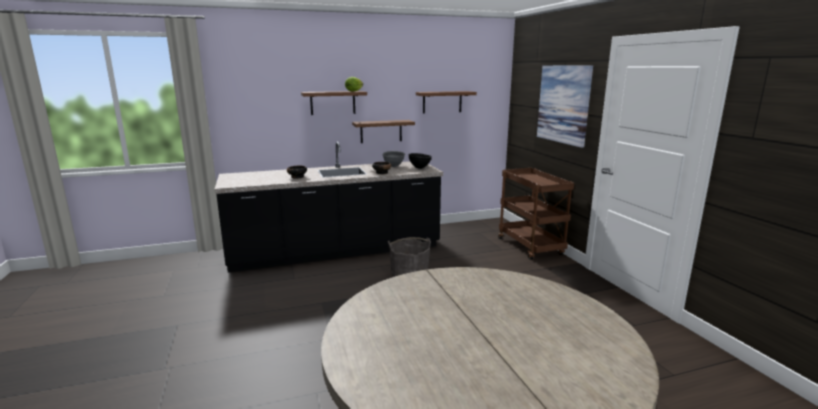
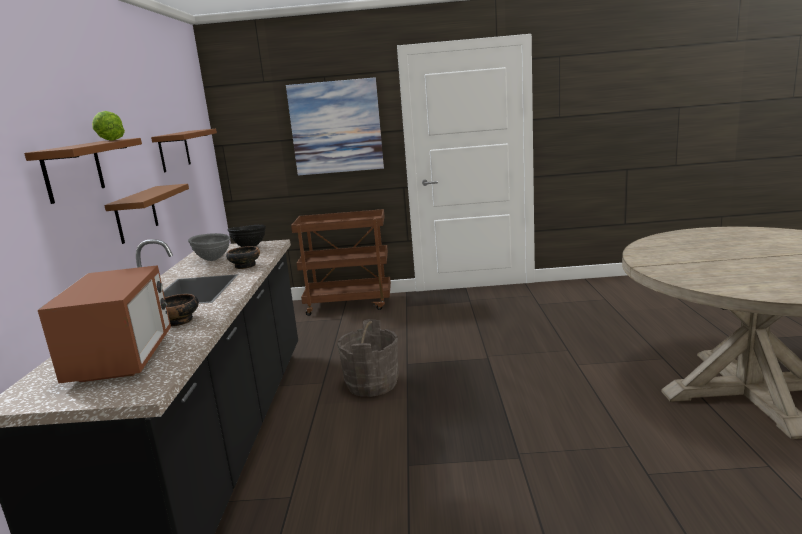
camera: 70 degrees left, 0 degrees up
none -> microwave [38,265,171,383]

